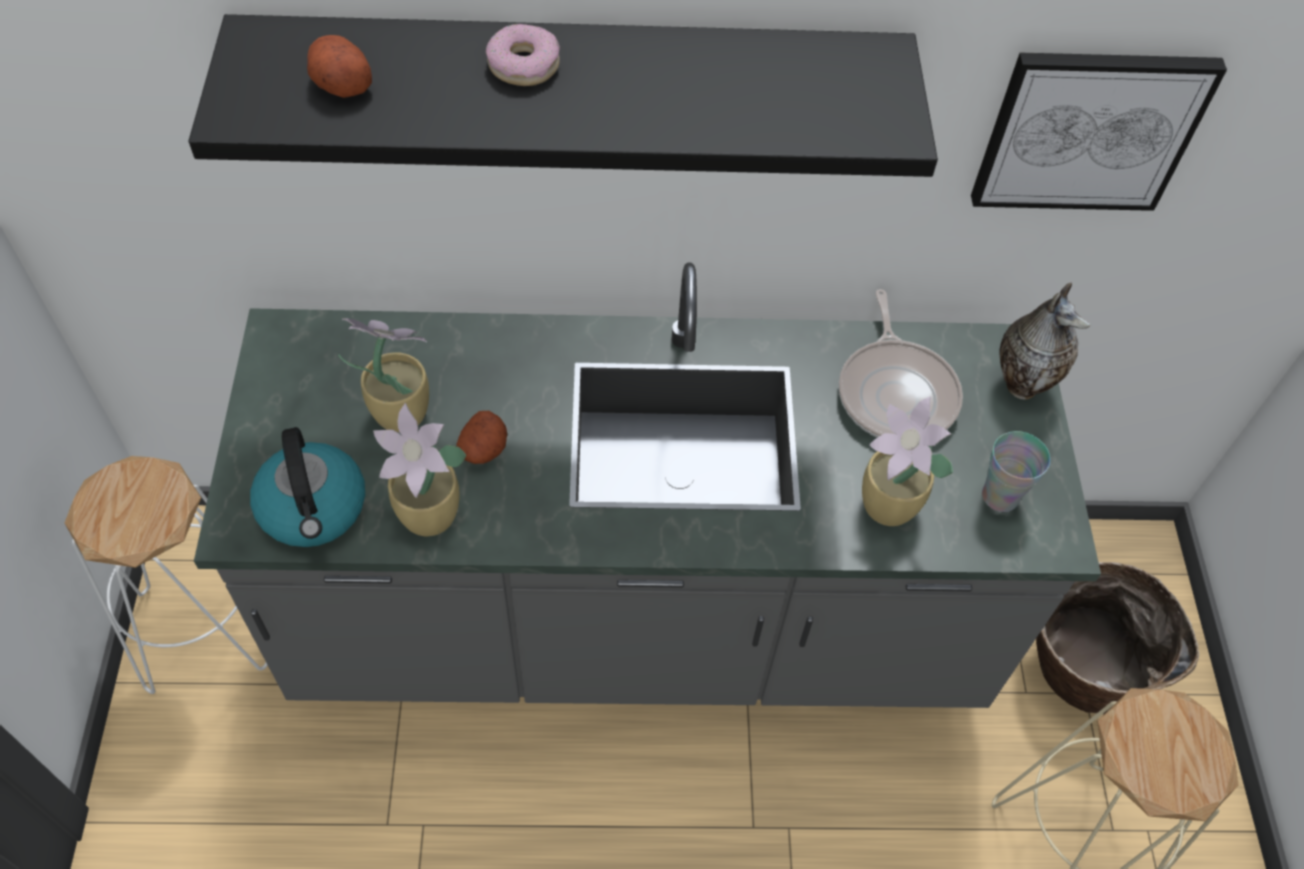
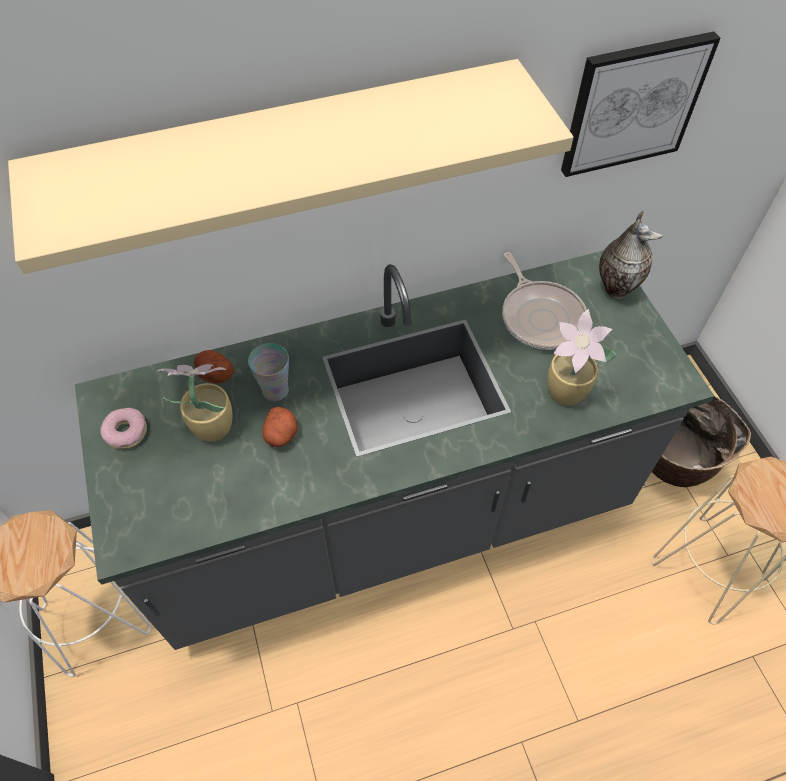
camera: 15 degrees left, 0 degrees up
black shelf [189,14,938,177] -> beige shelf [8,59,573,274]
kettle [250,427,365,547] -> none
potato [307,35,372,98] -> potato moved to [194,350,234,384]
potted plant [373,403,466,536] -> none
donut [486,24,560,86] -> donut moved to [101,408,147,449]
cup [982,431,1050,512] -> cup moved to [248,343,289,401]

